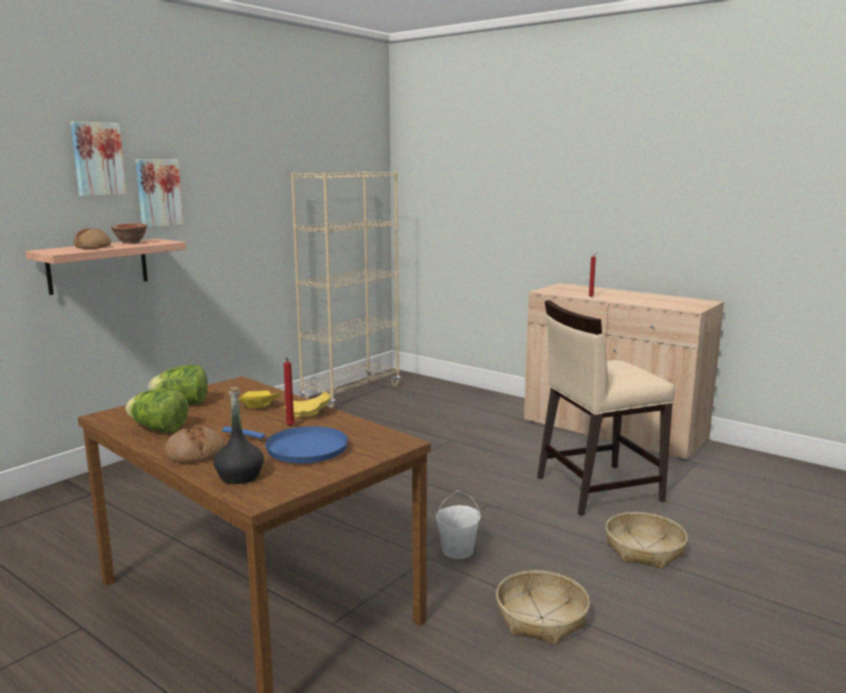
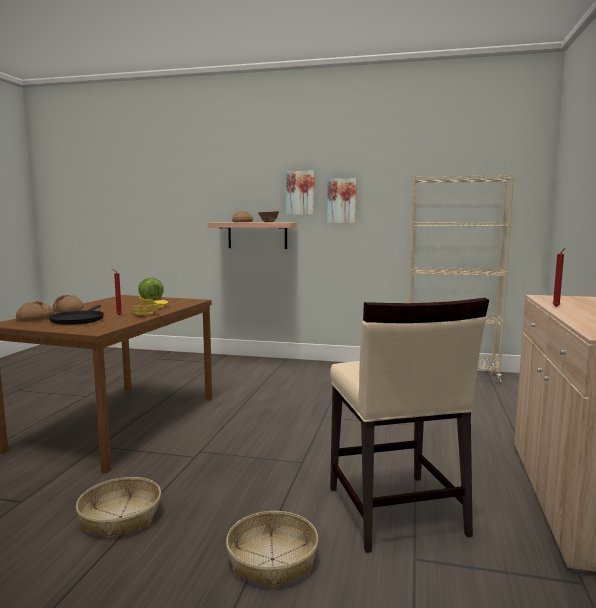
camera: 65 degrees right, 5 degrees down
picture [71,121,127,196] -> picture moved to [327,178,357,223]
lettuce [126,388,189,433] -> none
black bottle [213,387,264,484] -> bread [16,301,55,321]
blue frying pan [222,426,348,463] -> black frying pan [49,305,104,325]
white bucket [436,491,481,559] -> none
beige chair [537,300,675,516] -> beige chair turned 150 degrees counterclockwise [330,298,489,553]

